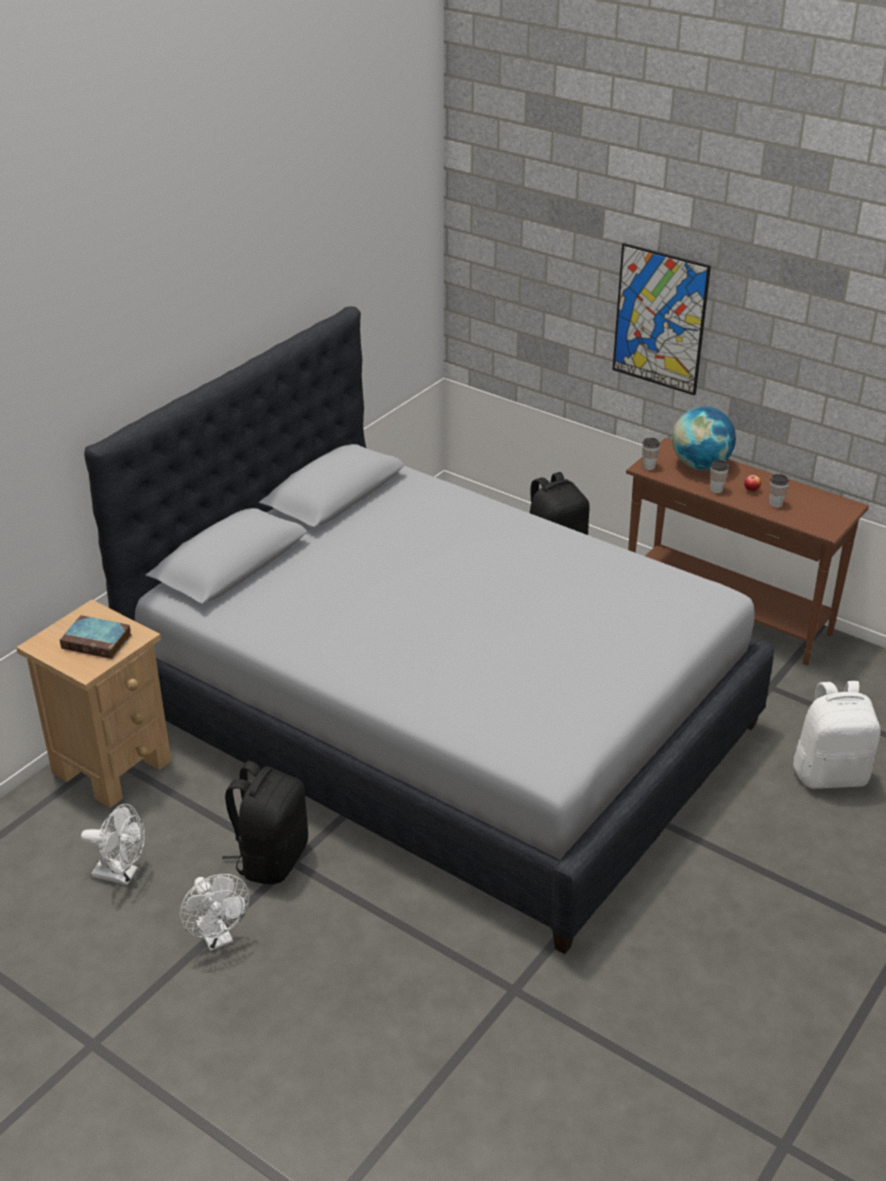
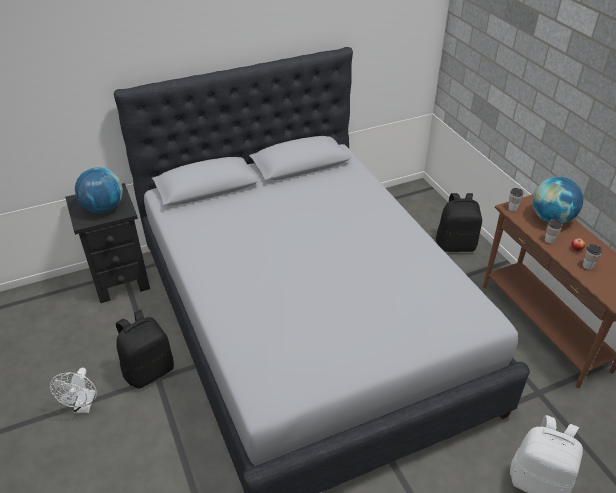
camera: 30 degrees right, 5 degrees up
beige nightstand [16,600,171,808] -> black nightstand [65,183,150,303]
book [60,615,132,659] -> globe [75,167,123,213]
white fan [81,804,145,885] -> none
picture [612,243,711,396] -> none

